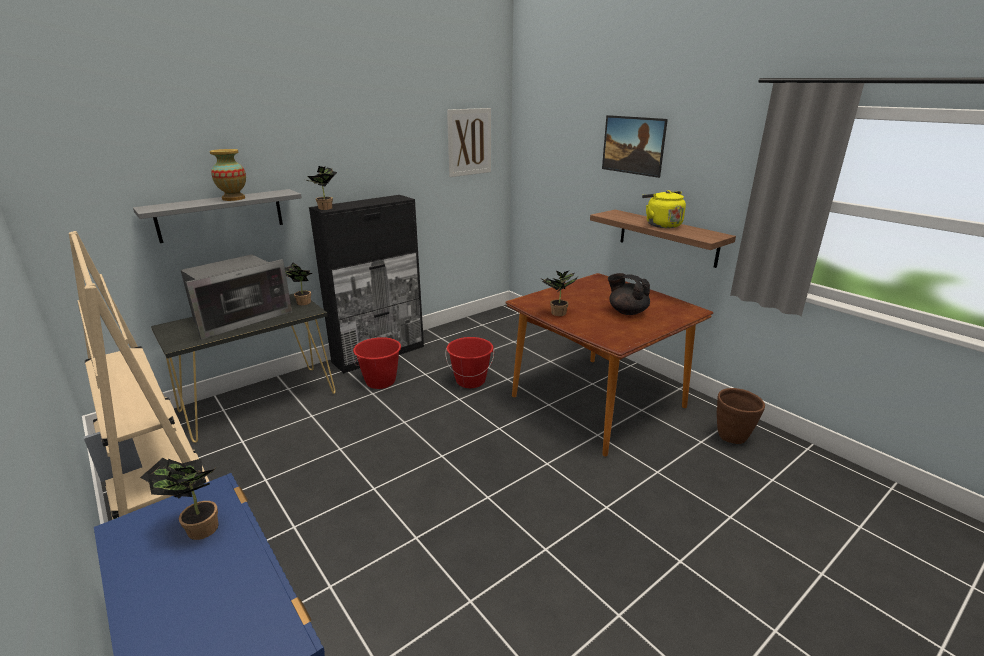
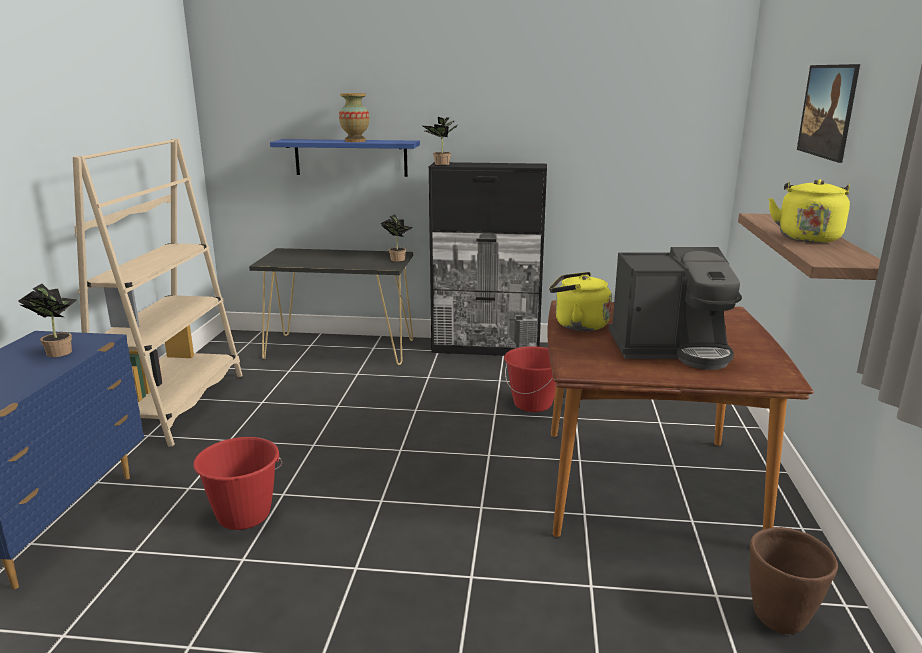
camera: 45 degrees right, 5 degrees down
grey shelf [133,189,302,243] -> blue shelf [270,139,420,177]
microwave [181,254,292,340] -> none
red bucket [353,337,401,389] -> red bucket moved to [193,437,282,530]
picture [447,108,491,177] -> none
potted plant [541,270,578,316] -> yellow kettle [549,272,612,331]
black teapot [608,273,650,315] -> coffee machine [609,247,742,370]

